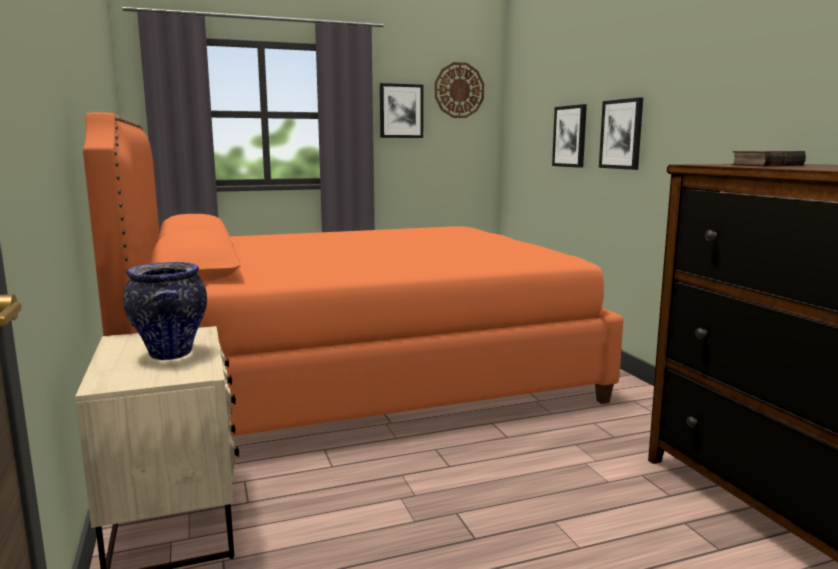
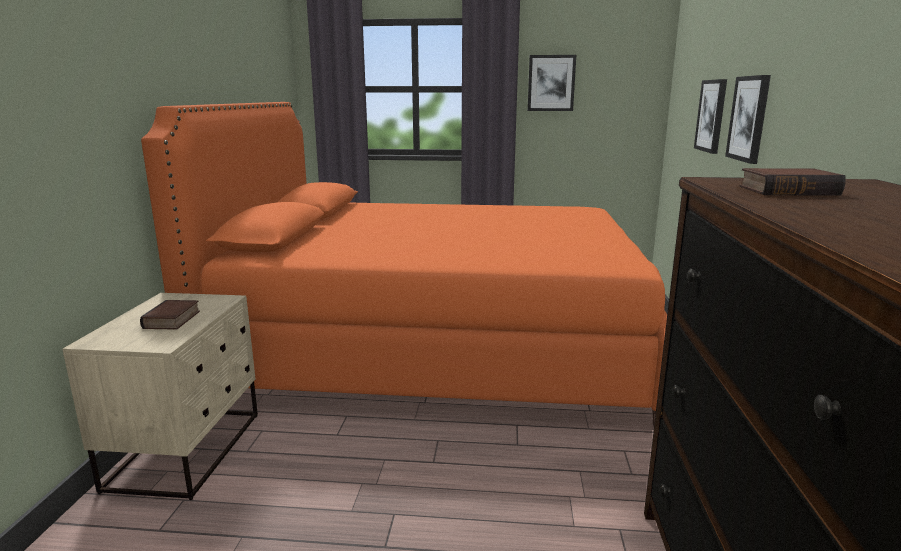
camera: 25 degrees right, 5 degrees up
vase [123,262,207,360] -> book [140,300,200,330]
wall clock [435,62,484,118] -> none

